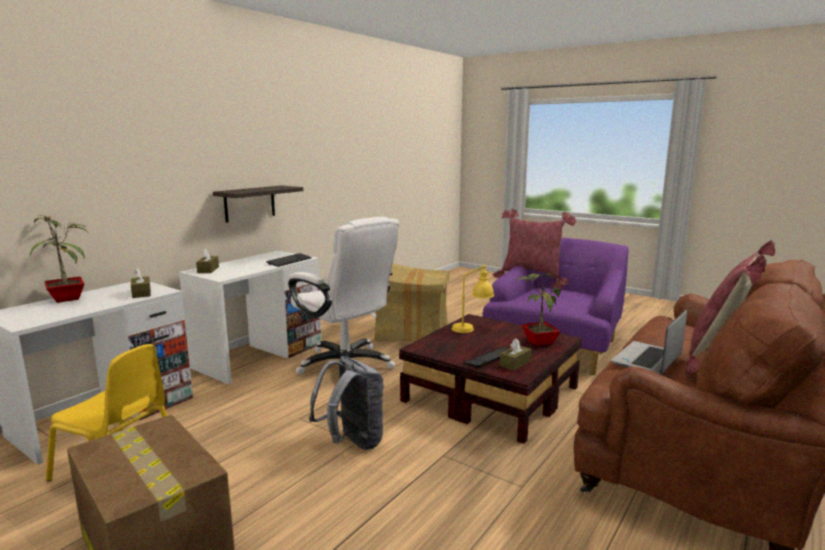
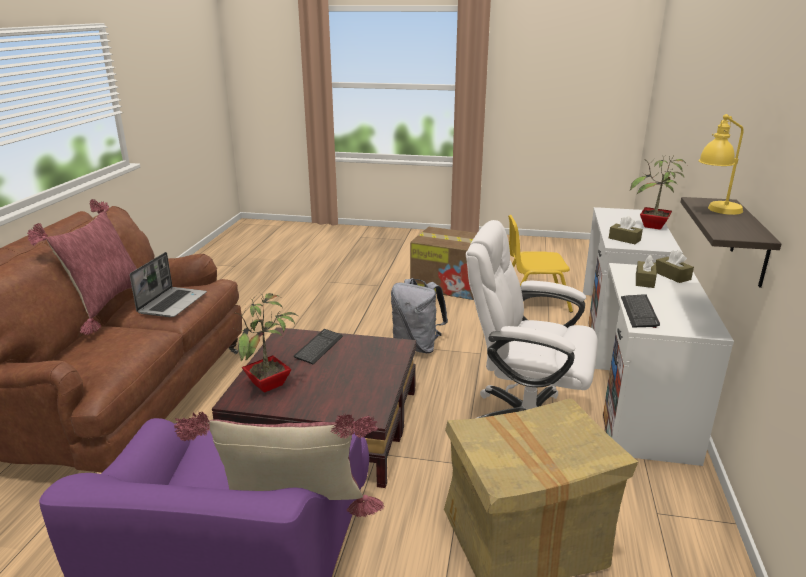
camera: 155 degrees right, 10 degrees up
yellow table lamp [452,265,494,333] -> yellow table lamp moved to [699,114,744,215]
brown tissue box [500,338,532,371] -> brown tissue box moved to [636,255,657,288]

